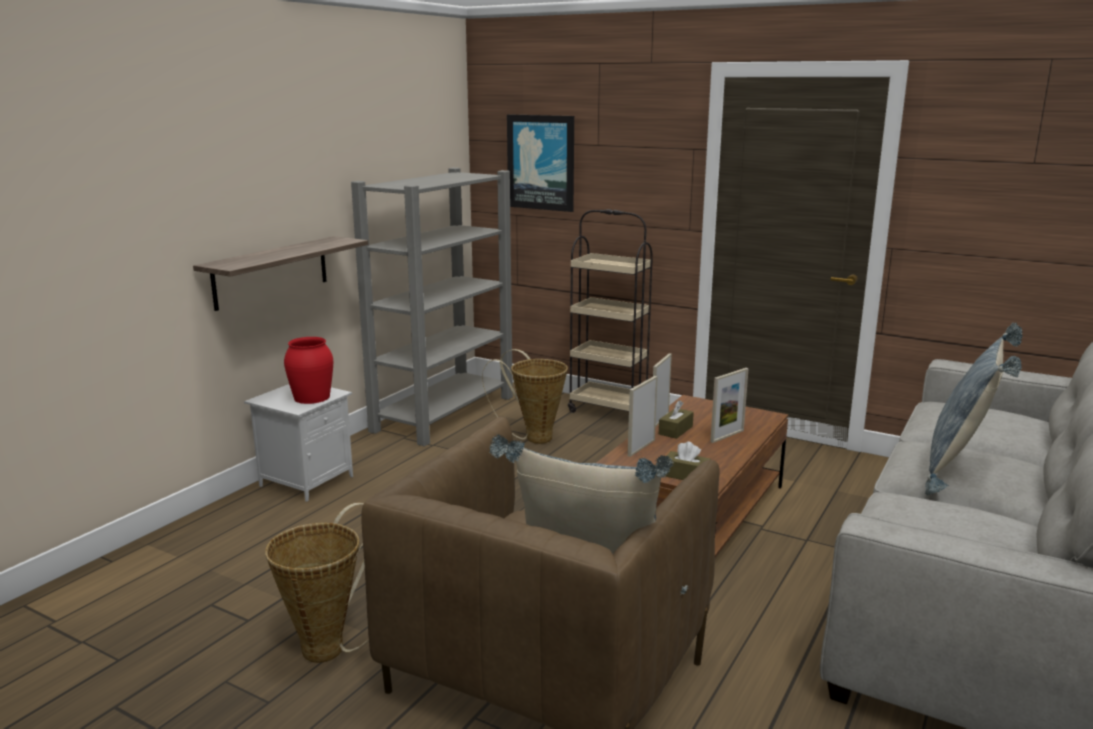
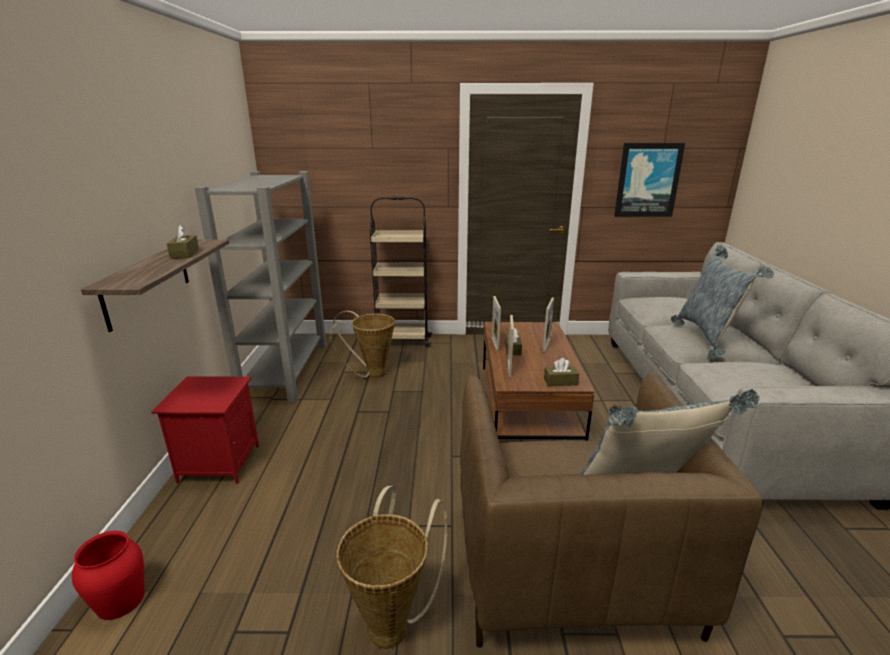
camera: 30 degrees left, 5 degrees up
grey nightstand [244,384,353,502] -> red nightstand [151,376,259,484]
red vase [284,337,333,404] -> red vase moved to [72,531,145,620]
picture [507,114,574,212] -> picture moved to [614,143,685,217]
none -> brown tissue box [167,225,199,259]

